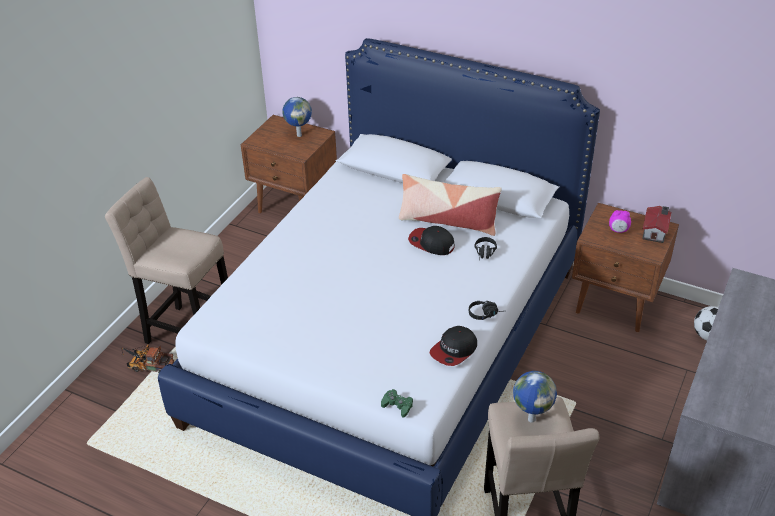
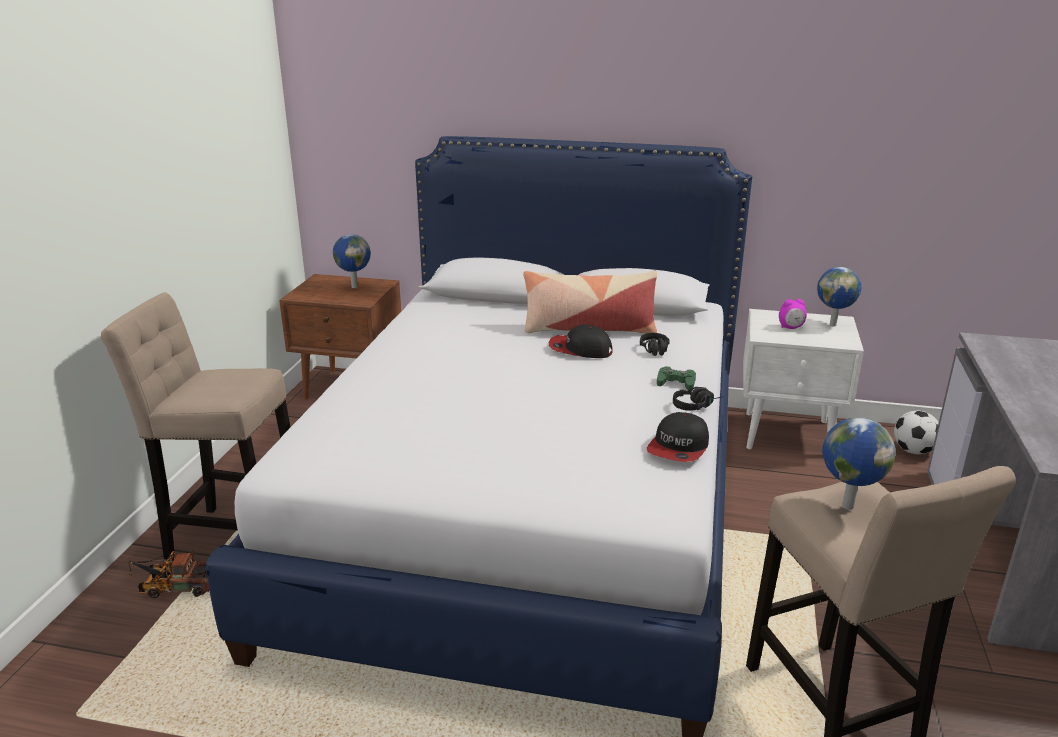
camera: 15 degrees left, 15 degrees down
green game controller [381,389,413,417] -> green game controller moved to [657,366,696,390]
brown nightstand [572,203,679,332] -> white nightstand [743,309,864,449]
toy house [642,206,671,243] -> globe [817,267,861,327]

